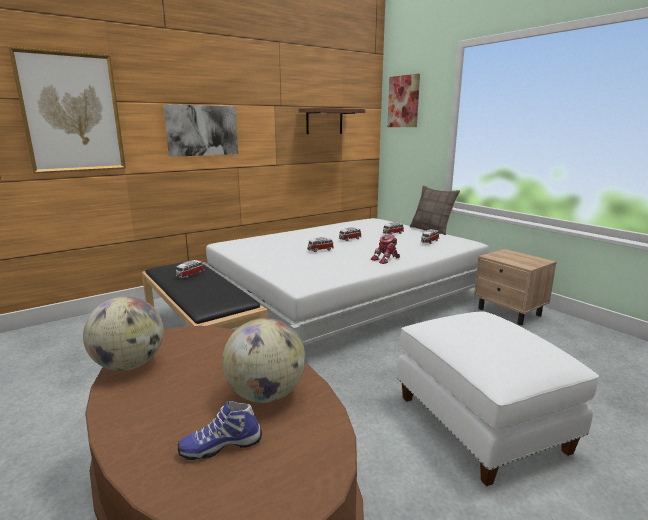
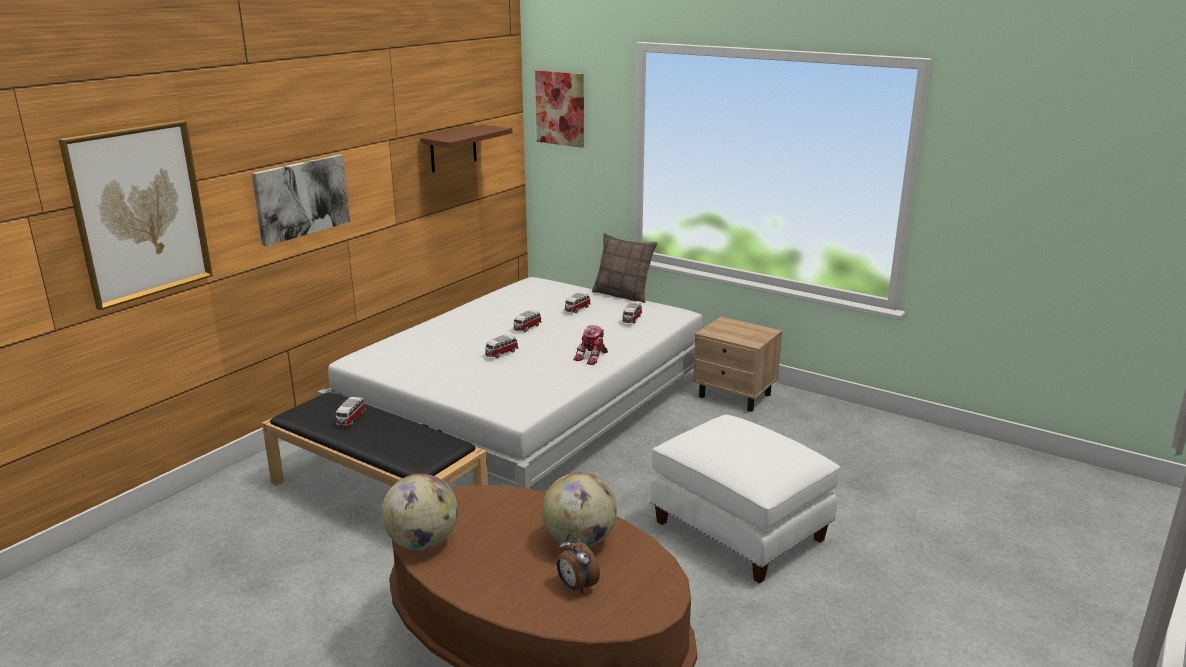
camera: 20 degrees left, 5 degrees up
shoe [178,401,262,460] -> alarm clock [557,534,600,594]

